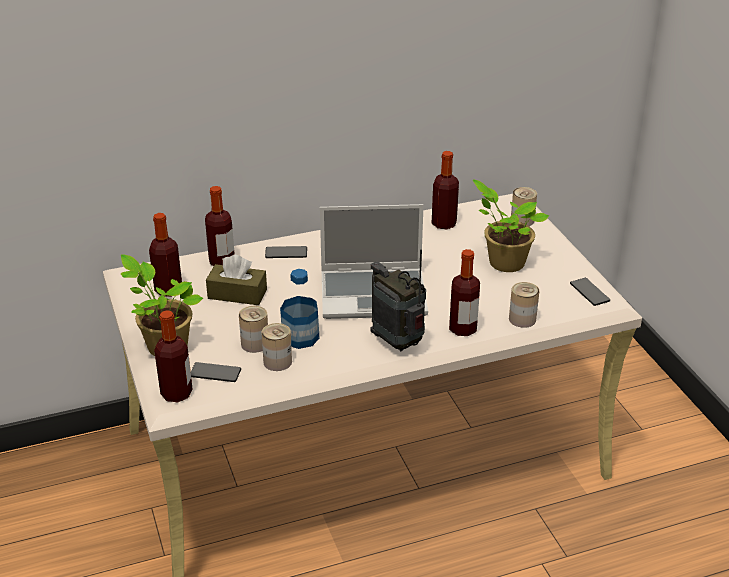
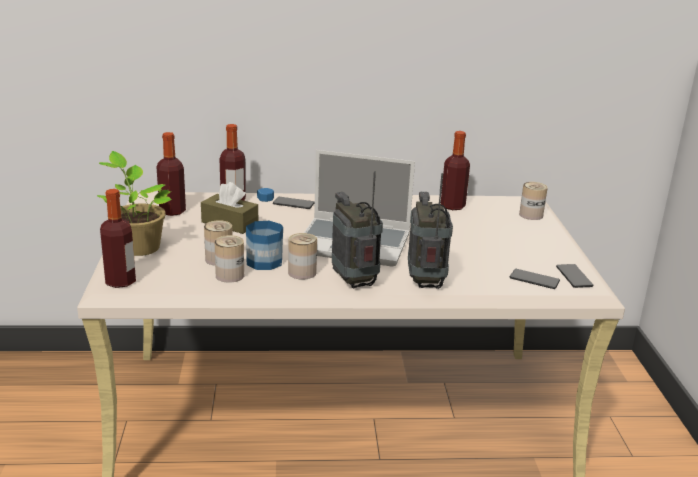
camera: 15 degrees right, 10 degrees down
phone [191,362,241,382] -> phone moved to [510,269,560,289]
bottle [449,249,480,336] -> radio [408,173,453,289]
potted plant [473,179,549,272] -> none
can [509,282,539,328] -> can moved to [288,233,317,280]

